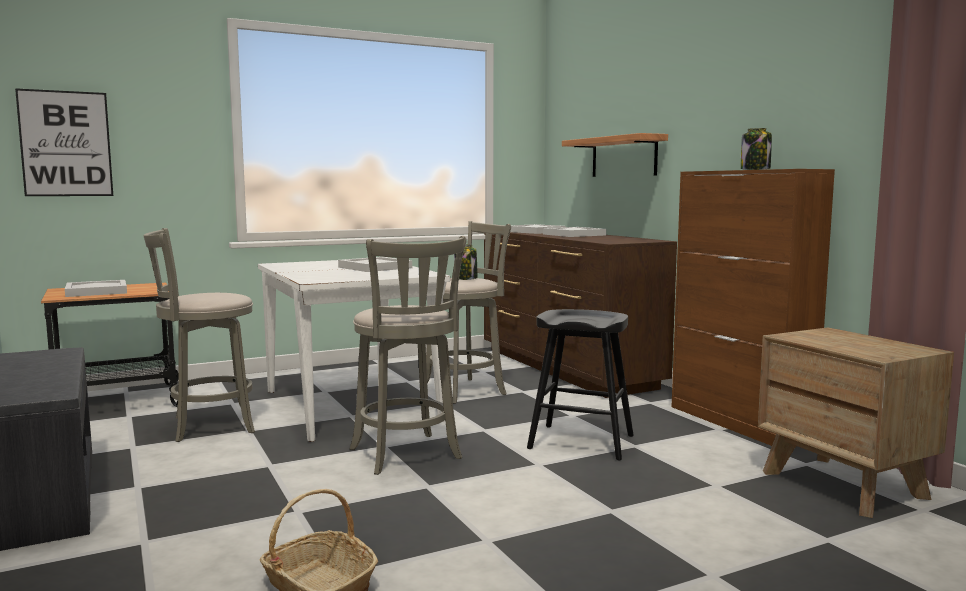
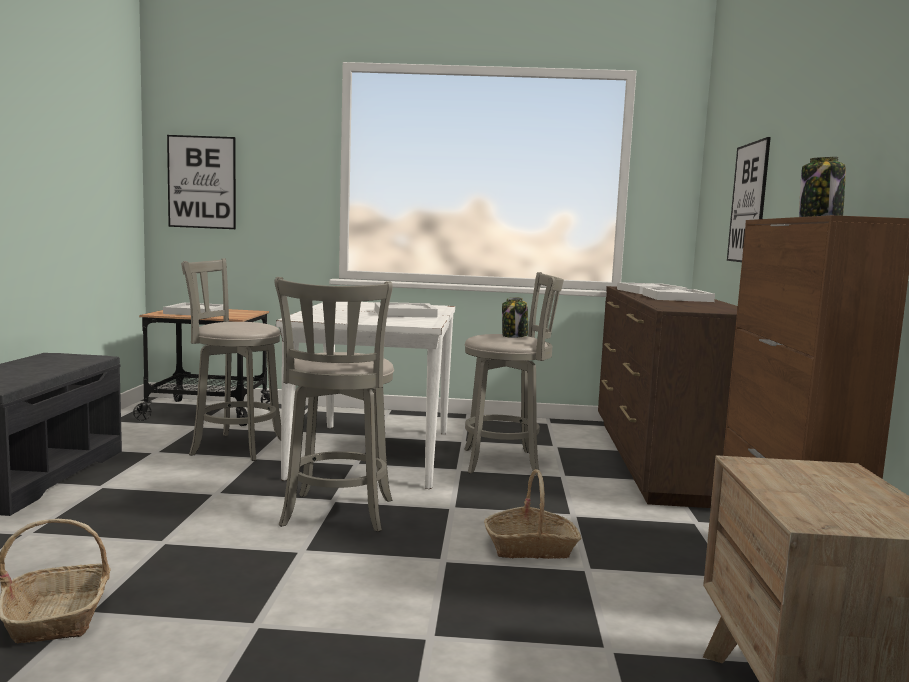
camera: 30 degrees right, 0 degrees up
black stool [527,309,634,461] -> basket [484,469,582,559]
shelf [562,133,668,177] -> picture [727,137,771,262]

